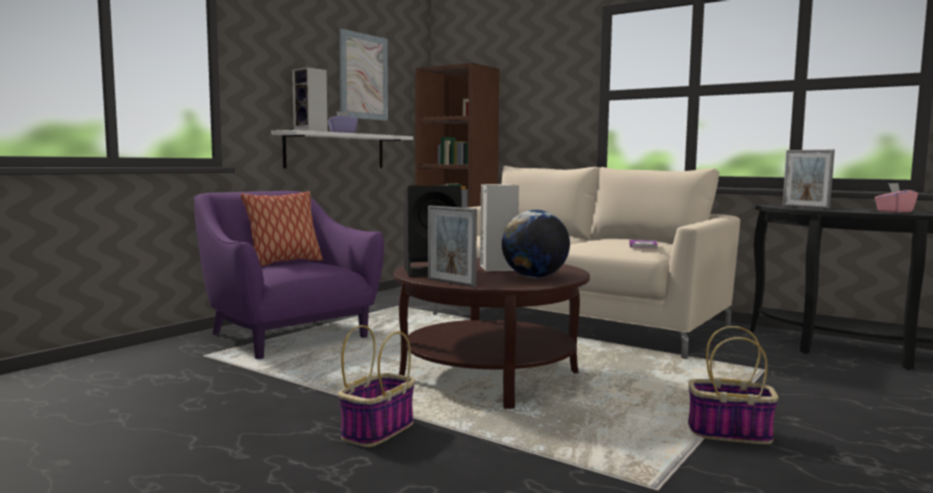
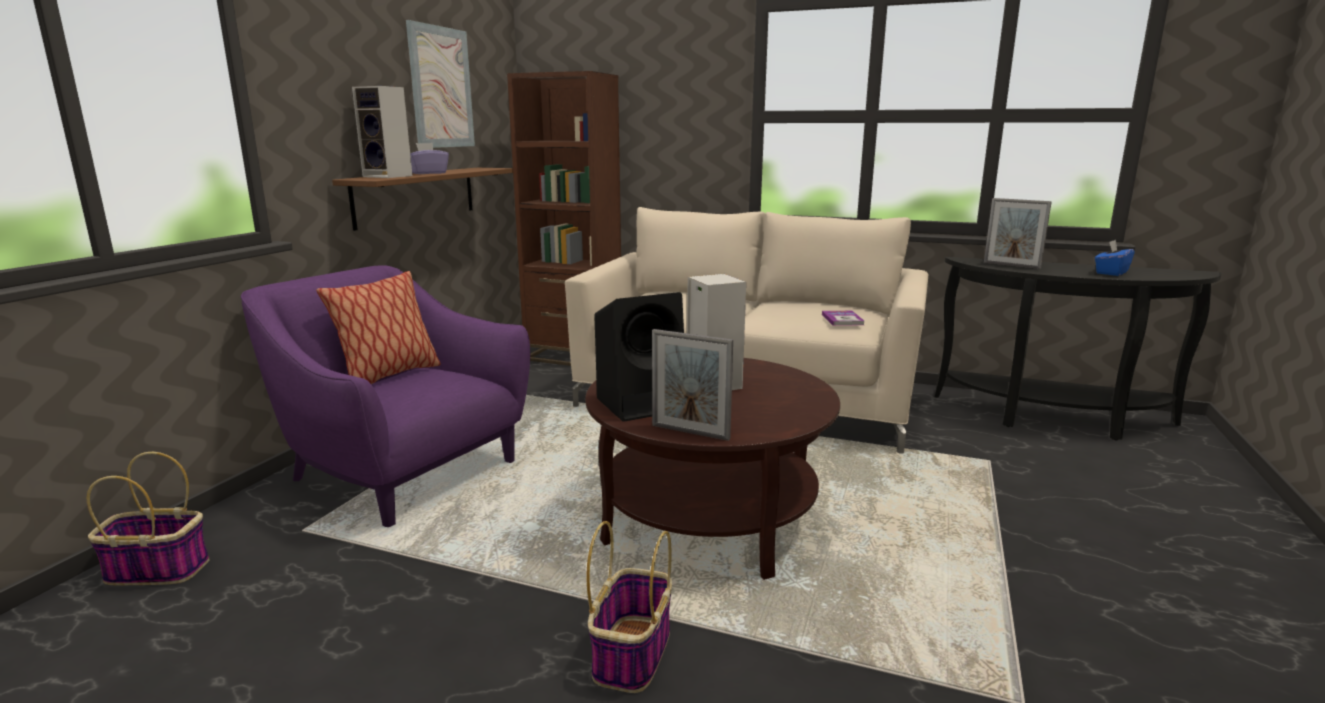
camera: 15 degrees left, 10 degrees up
white shelf [271,130,413,168] -> brown shelf [332,168,513,231]
globe [502,210,570,278] -> none
basket [688,326,779,444] -> basket moved to [87,452,209,585]
pink tissue box [875,183,918,213] -> blue tissue box [1095,240,1135,276]

